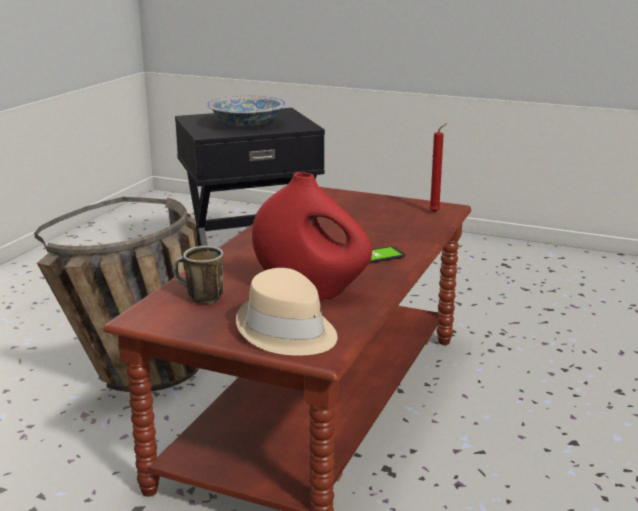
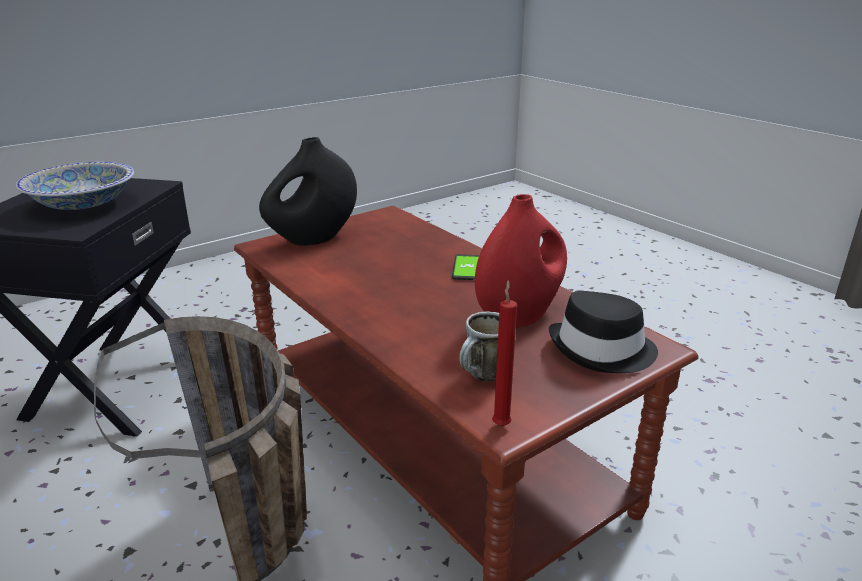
camera: 60 degrees left, 5 degrees up
beige hat [236,268,337,356] -> black hat [549,291,658,373]
red candle [429,123,447,213] -> red candle moved to [492,281,517,426]
none -> black vase [259,137,357,246]

